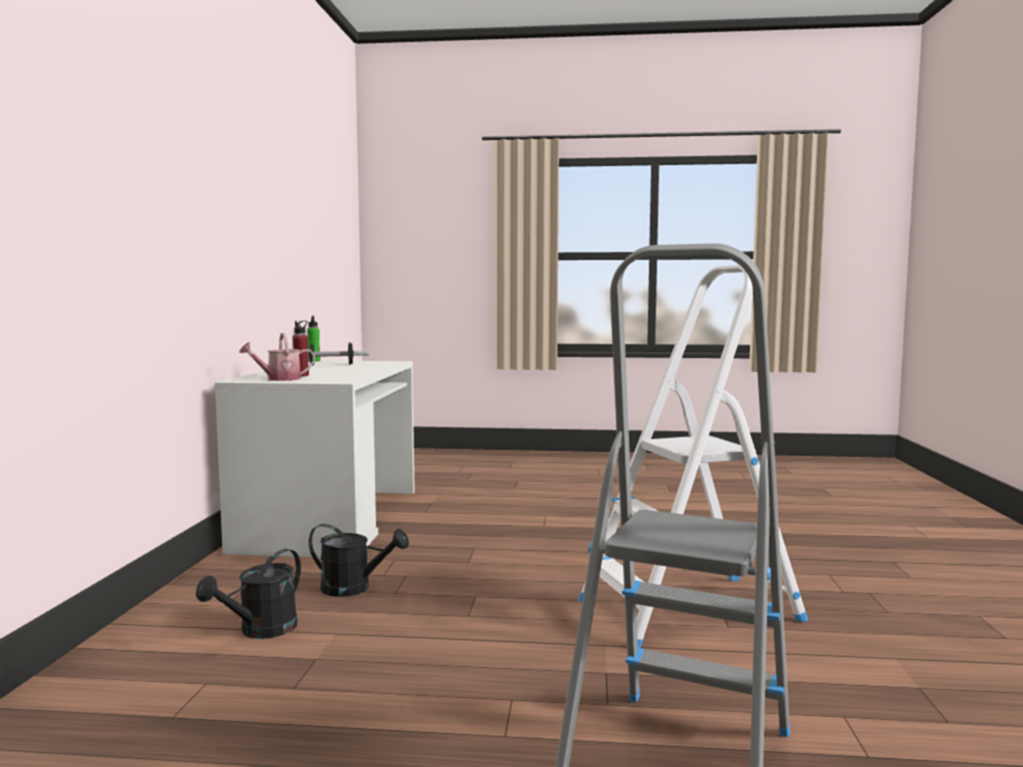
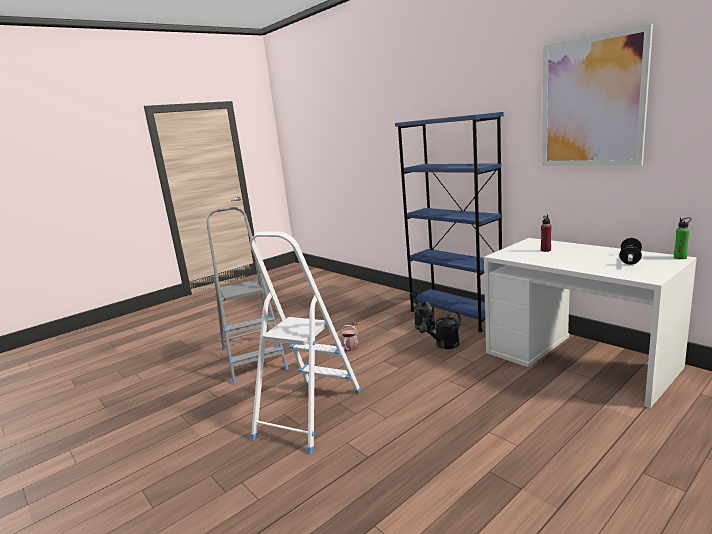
camera: 135 degrees right, 10 degrees up
watering can [239,333,315,381] -> watering can moved to [340,322,359,352]
none -> blue bookcase [395,112,503,332]
none -> picture [542,24,653,166]

